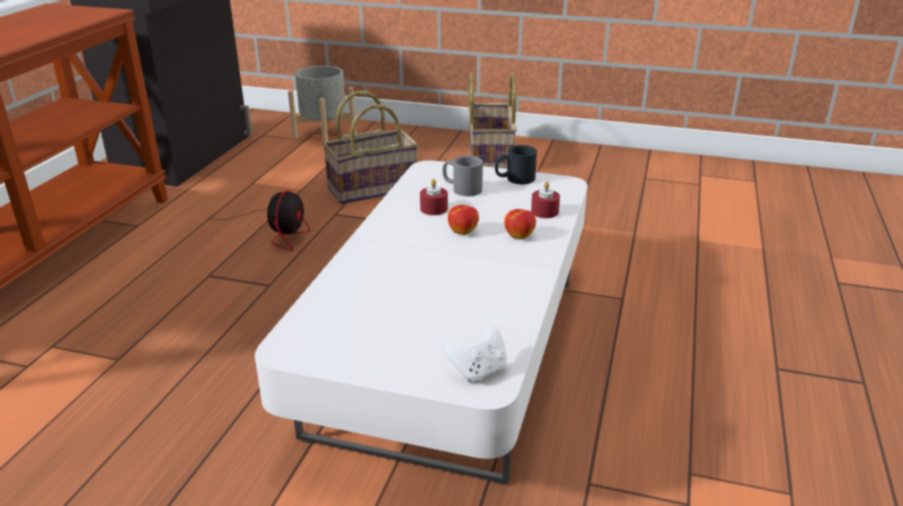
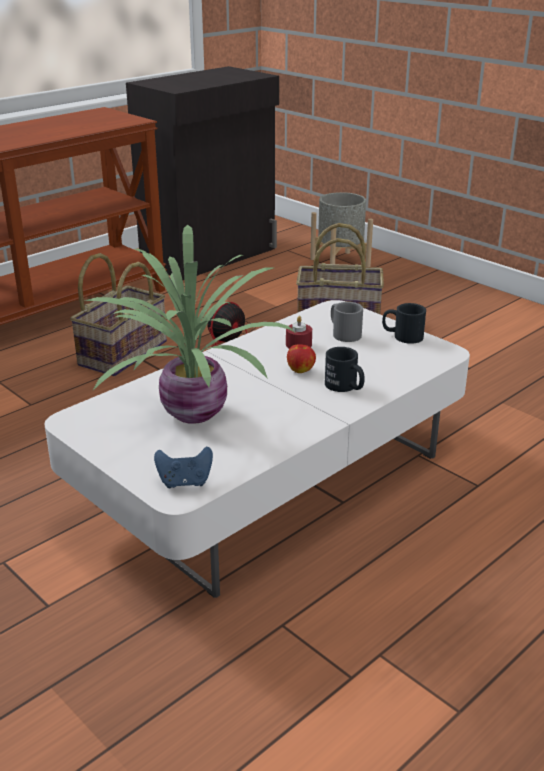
camera: 30 degrees right, 0 degrees up
white game controller [444,325,507,383] -> blue game controller [154,447,213,488]
basket [468,72,517,169] -> basket moved to [70,253,167,376]
apple [504,209,536,239] -> black mug [325,347,365,392]
red candle [531,181,560,218] -> none
none -> potted plant [84,225,296,424]

